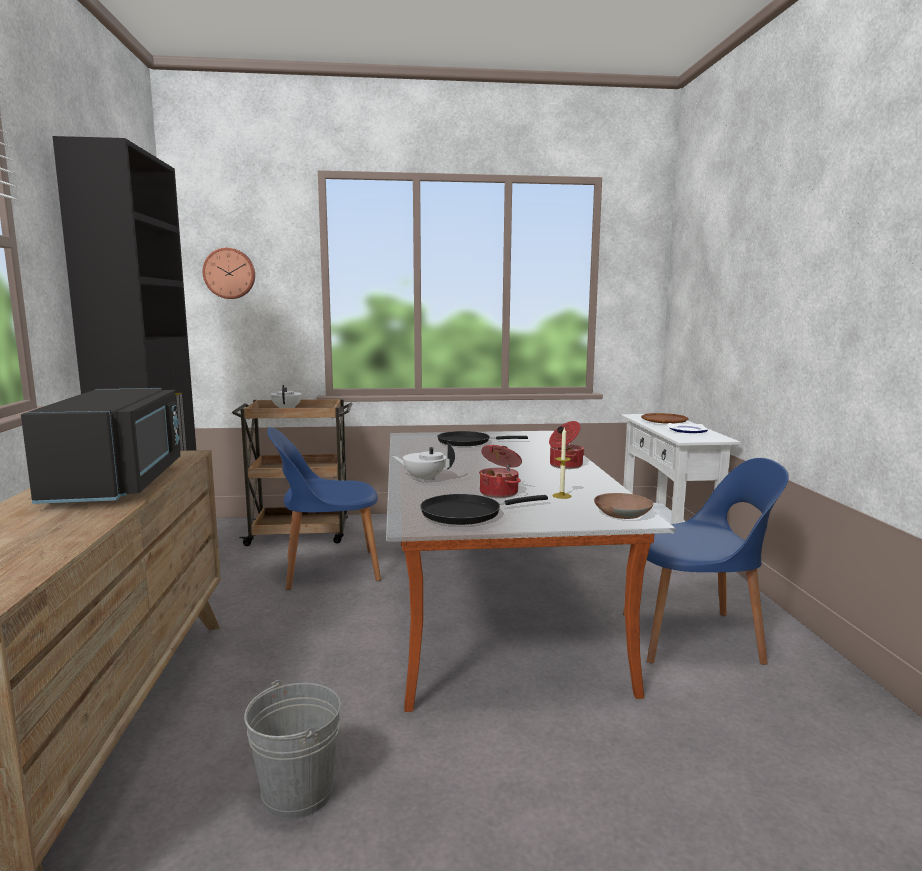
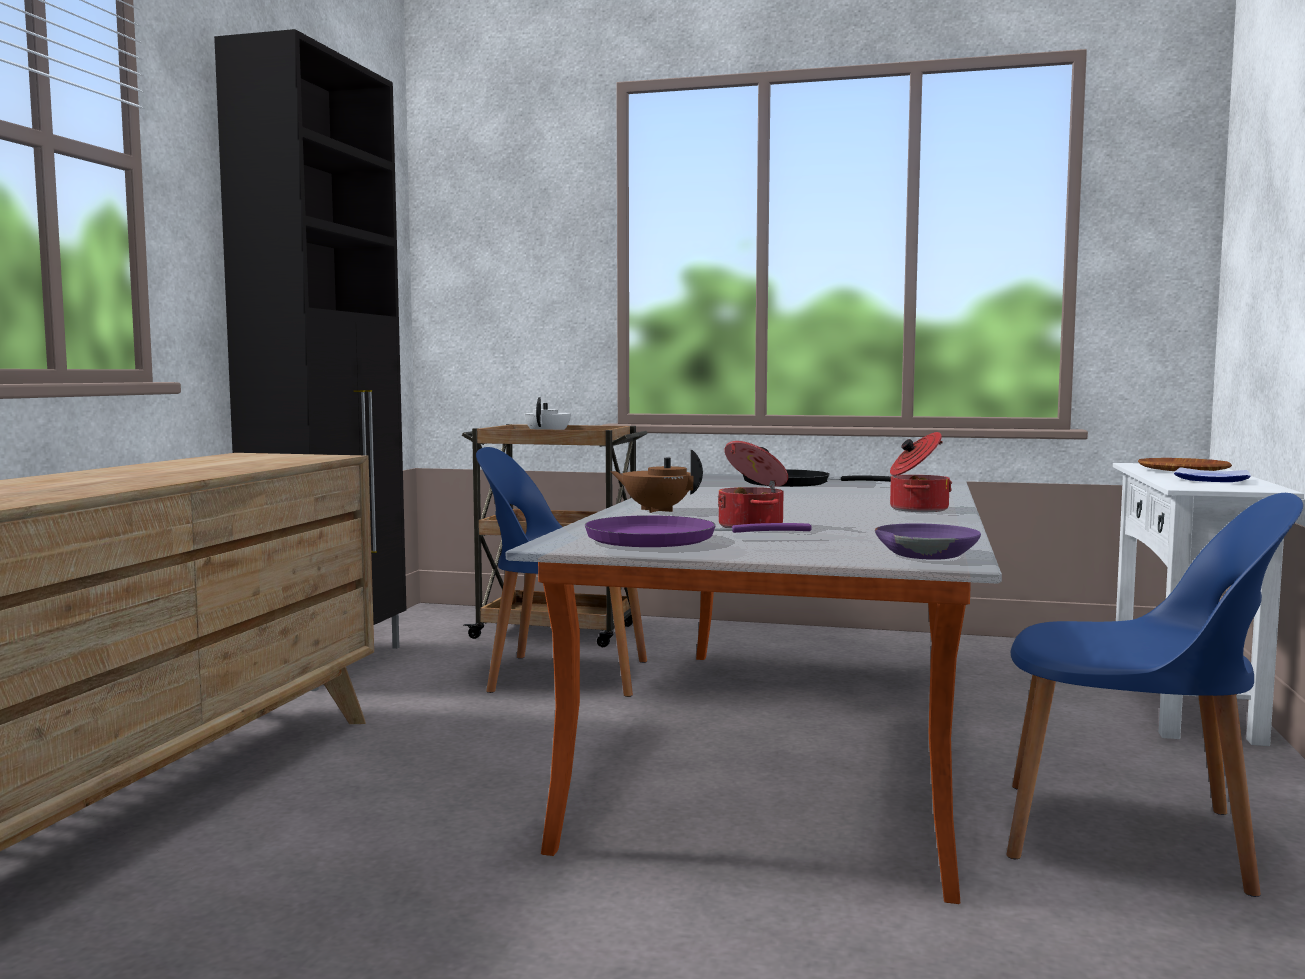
camera: 20 degrees right, 5 degrees down
black microwave [21,388,180,504] -> none
wall clock [203,248,255,299] -> none
grey bucket [244,680,341,820] -> none
white teapot [392,443,455,482] -> brown teapot [610,450,703,513]
black frying pan [420,494,548,525] -> purple frying pan [585,515,812,547]
candle [552,428,571,499] -> none
brown bowl [594,493,653,519] -> purple bowl [875,523,981,560]

